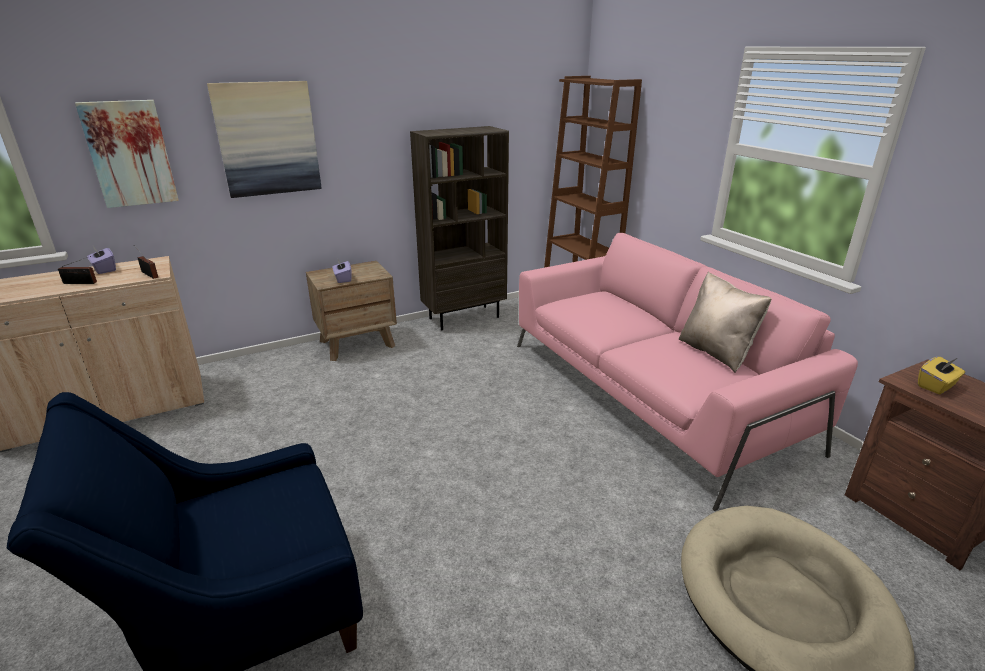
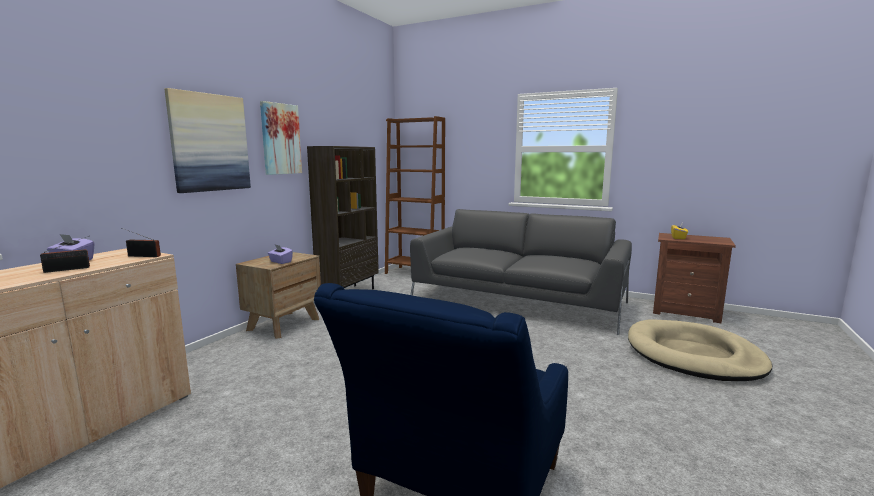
camera: 35 degrees left, 15 degrees down
picture [75,100,179,208] -> picture moved to [260,101,302,175]
pink sofa [517,233,858,511] -> grey sofa [410,209,632,335]
beige pillow [679,272,772,372] -> none

